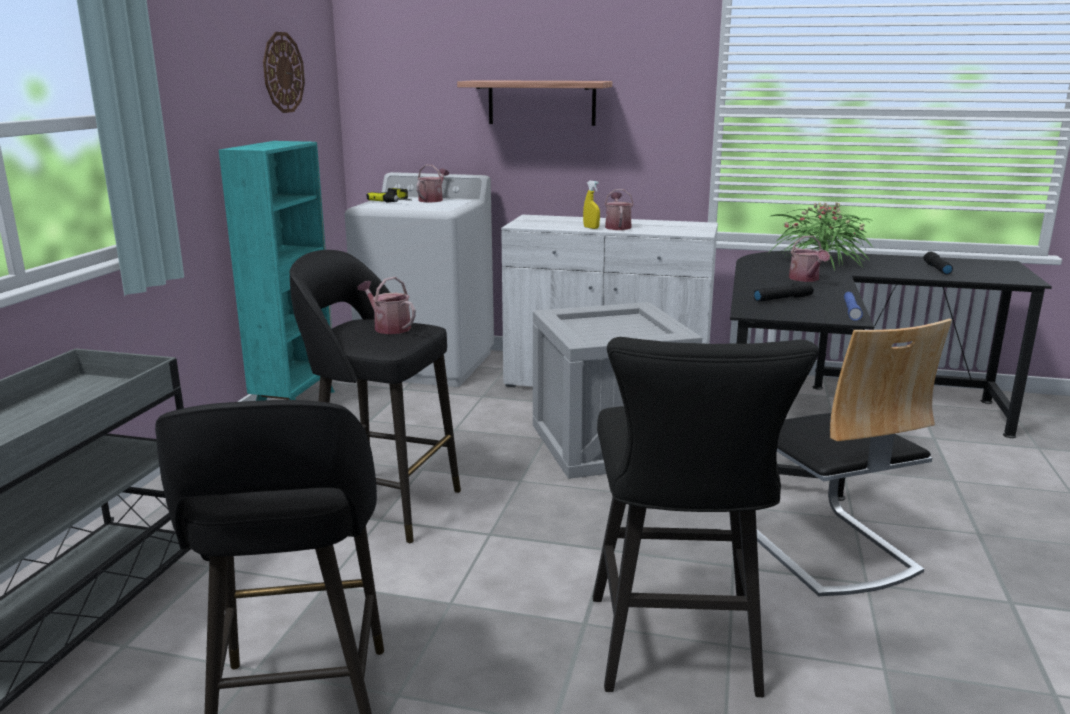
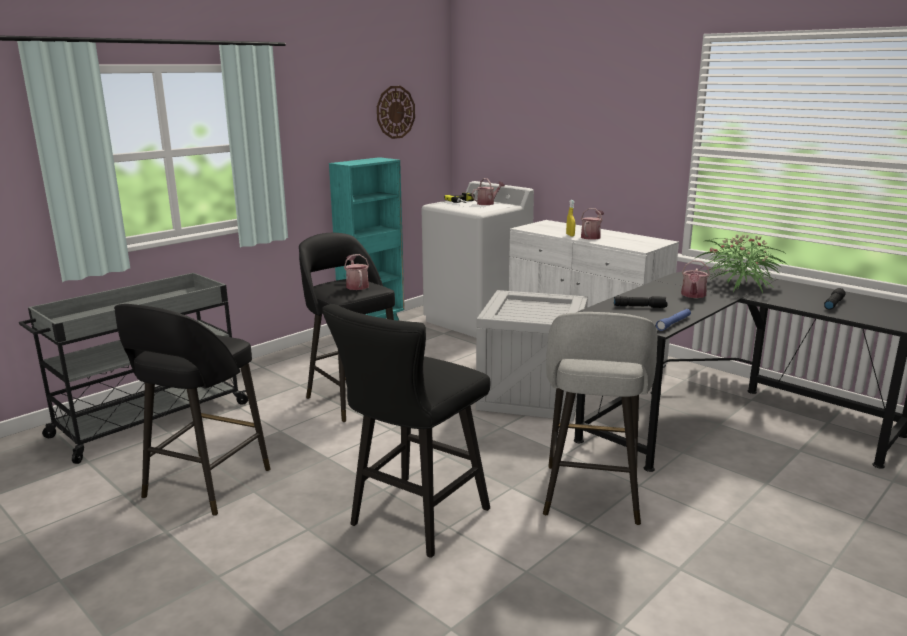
camera: 30 degrees right, 0 degrees up
shelf [457,80,612,126] -> none
chair [757,318,952,596] -> grey stool [543,312,657,525]

